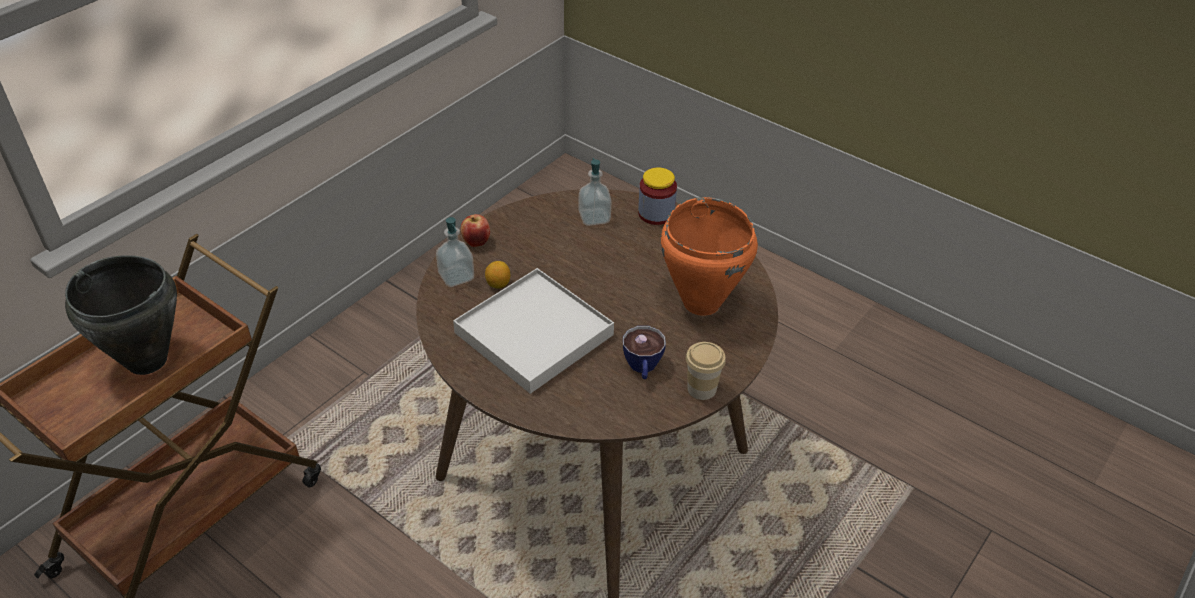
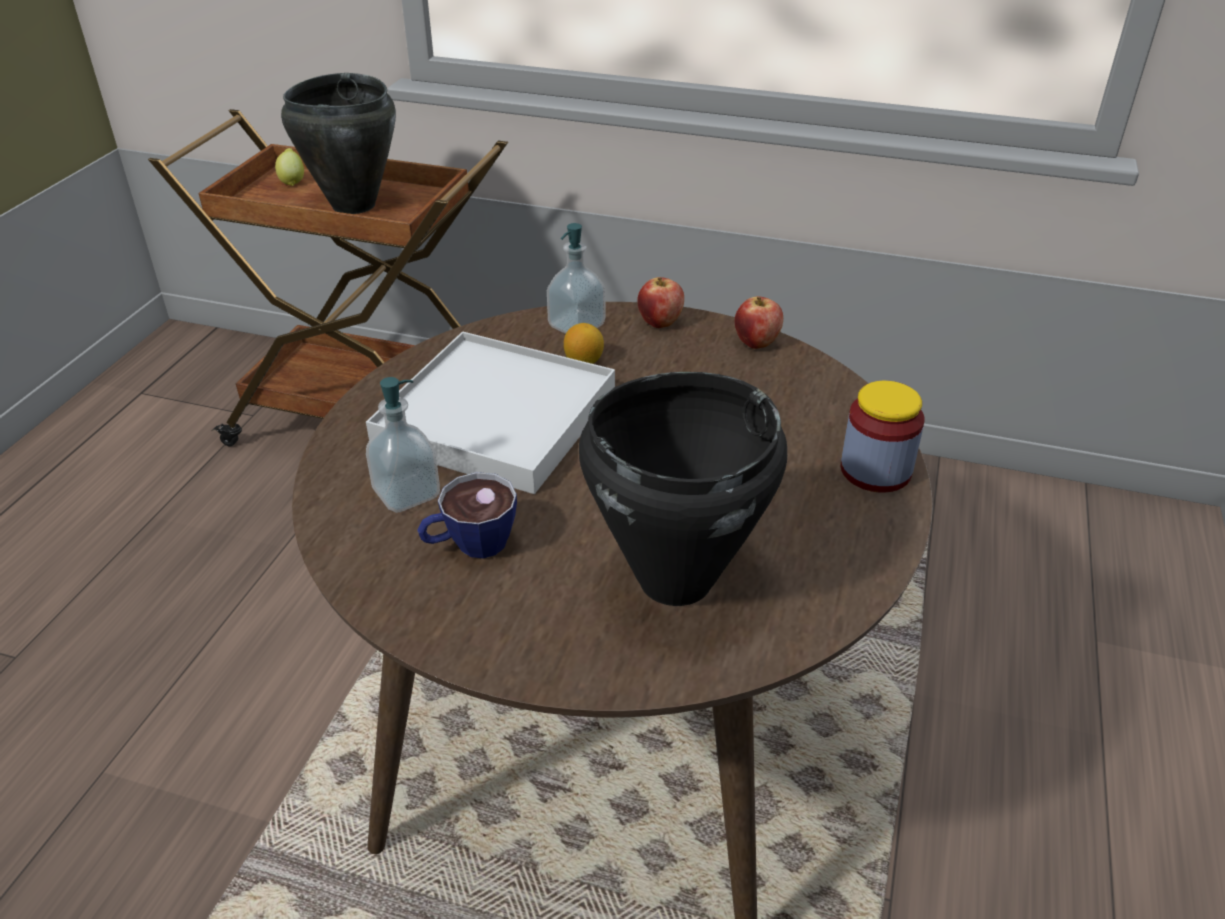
camera: 70 degrees right, 5 degrees down
soap dispenser [579,158,611,226] -> soap dispenser moved to [366,377,440,513]
orange cooking pot [660,197,758,316] -> black cooking pot [579,372,787,606]
cup [686,342,726,400] -> none
none -> lemon [275,148,304,186]
none -> apple [735,296,783,349]

